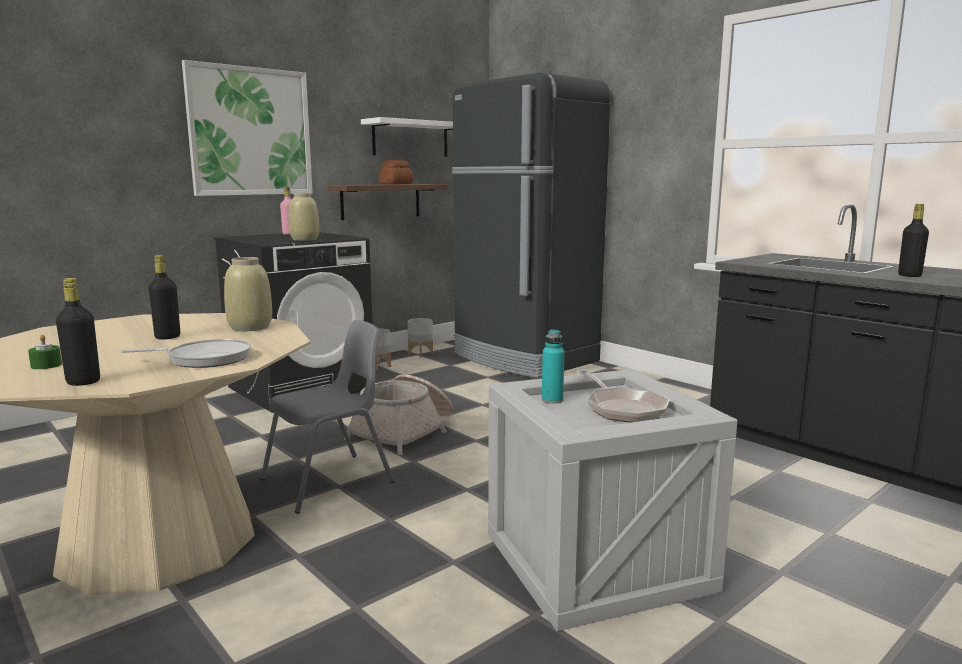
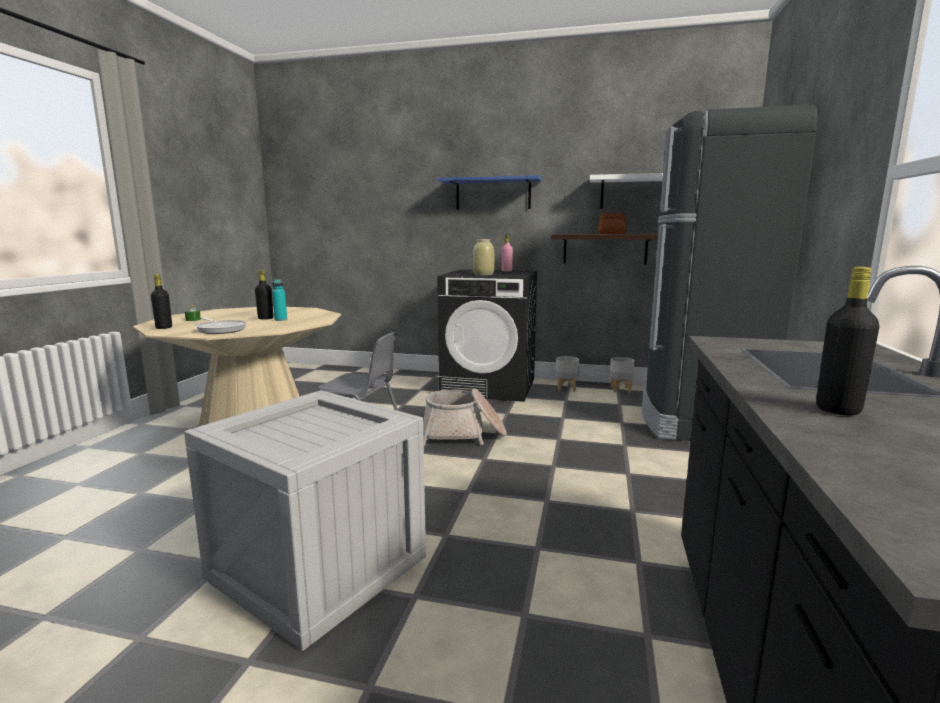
camera: 55 degrees right, 0 degrees up
picture [182,60,313,196] -> blue shelf [437,175,542,210]
beige vase [224,257,272,331] -> none
turquoise bottle [542,329,564,404] -> turquoise bottle moved to [272,279,287,321]
frying pan [577,369,670,423] -> none

